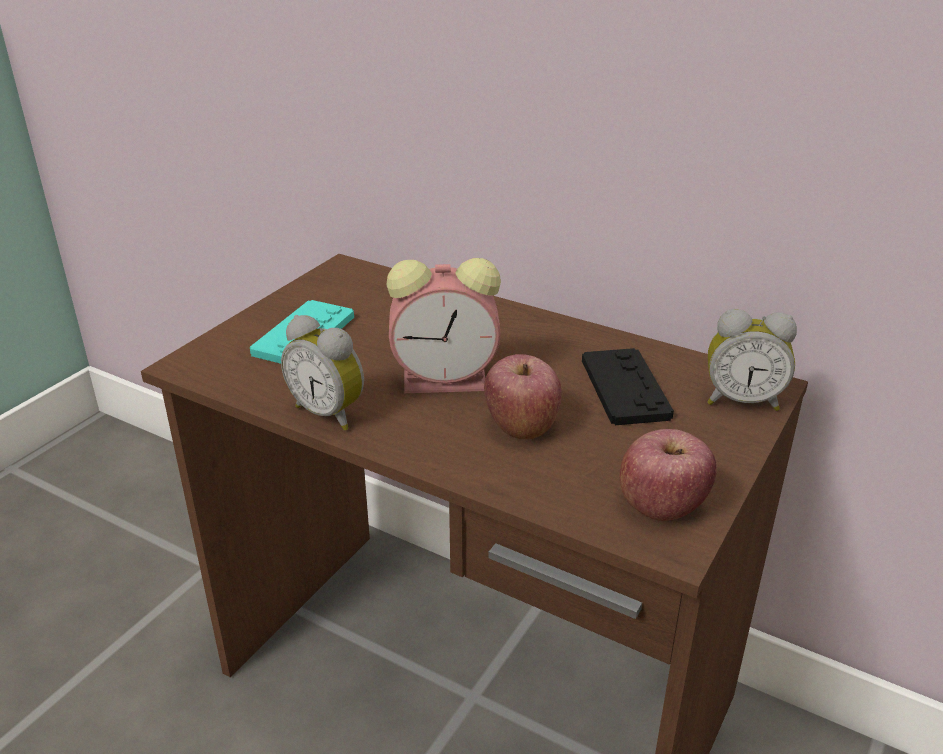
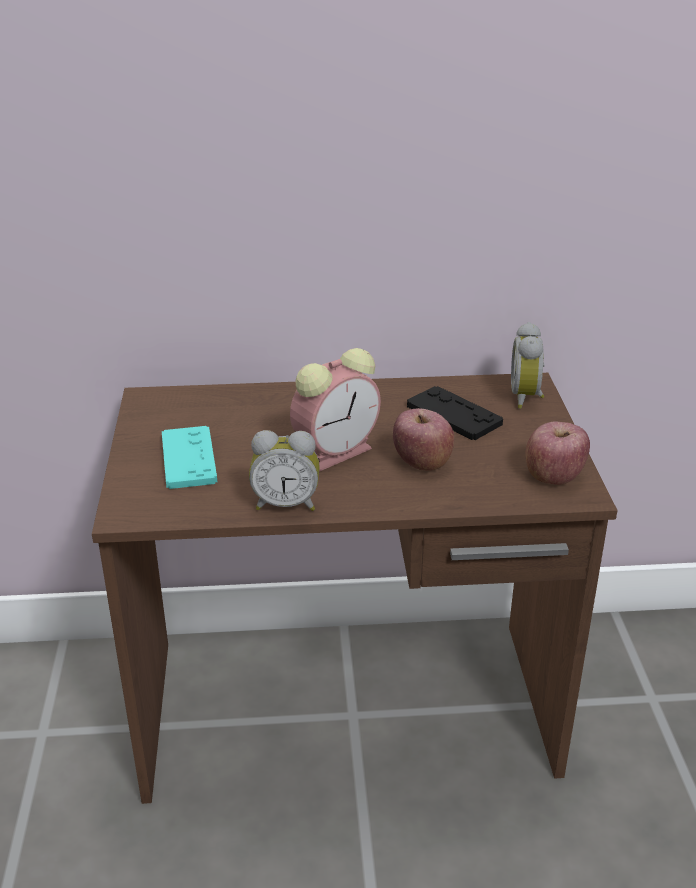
camera: 35 degrees left, 0 degrees up
alarm clock [707,309,797,411] -> alarm clock turned 120 degrees clockwise [511,322,544,409]

